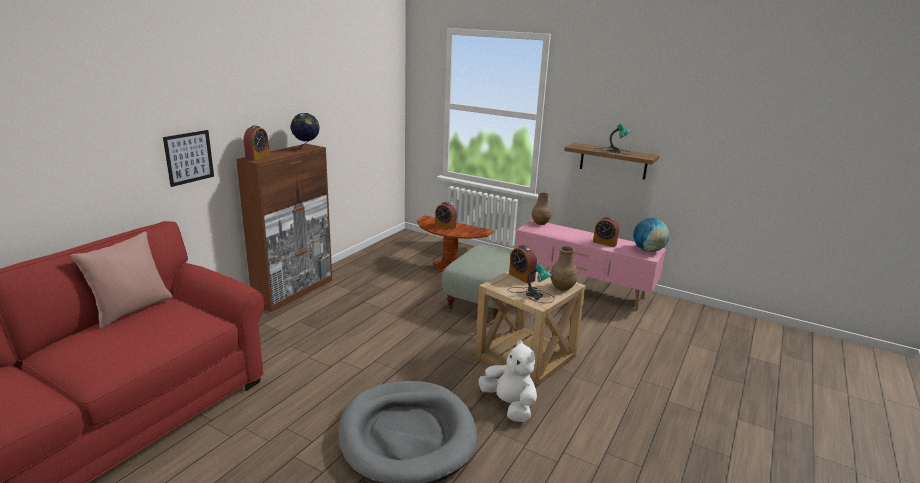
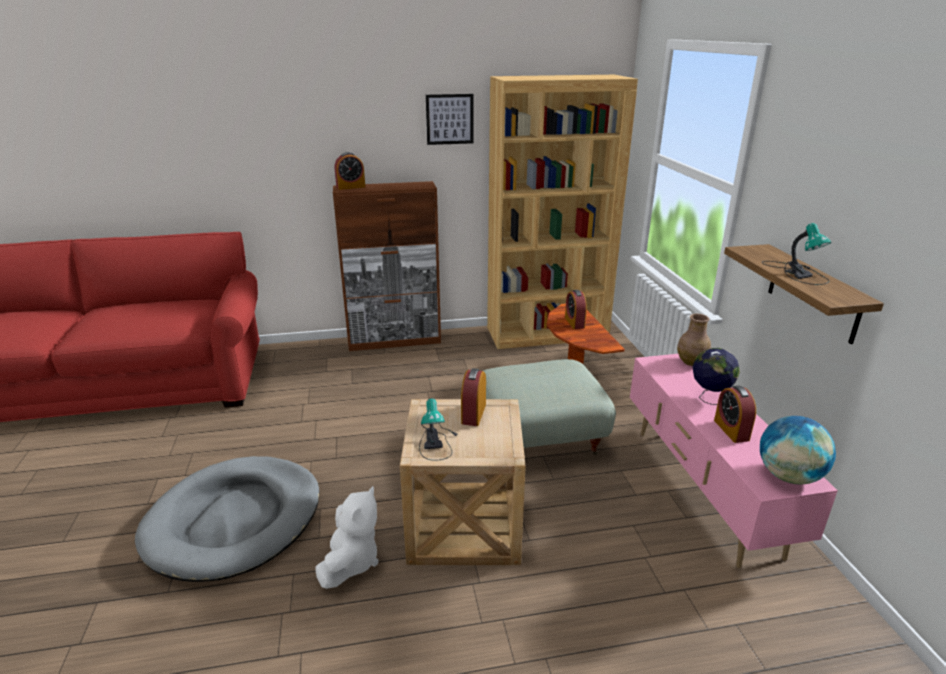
camera: 50 degrees right, 5 degrees up
pink pillow [71,232,173,329] -> none
picture [163,130,214,187] -> picture moved to [426,94,473,145]
globe [291,113,320,150] -> globe moved to [693,348,740,405]
brown vase [550,246,578,291] -> none
none -> brown bookcase [487,75,638,349]

